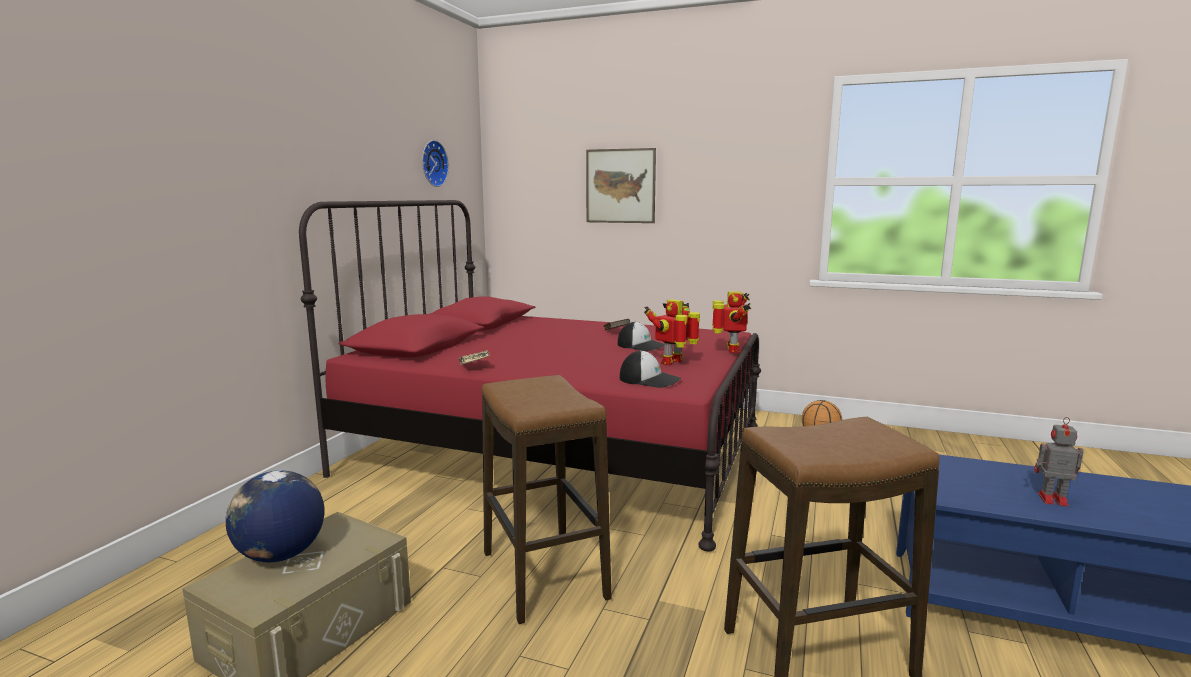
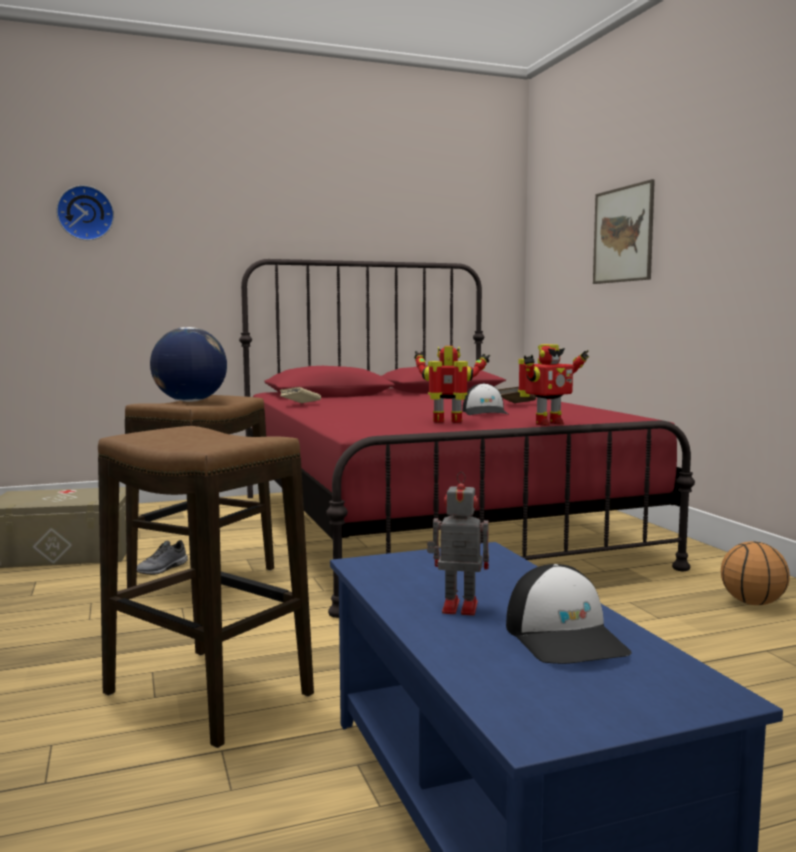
camera: 50 degrees right, 5 degrees down
globe [226,470,325,562] -> globe moved to [150,327,227,402]
wall clock [422,140,449,187] -> wall clock moved to [56,185,114,241]
cap [620,351,681,388] -> cap moved to [506,564,632,664]
toy robot [1034,417,1084,507] -> toy robot turned 60 degrees counterclockwise [427,471,489,616]
none -> grey shoe [137,540,188,575]

